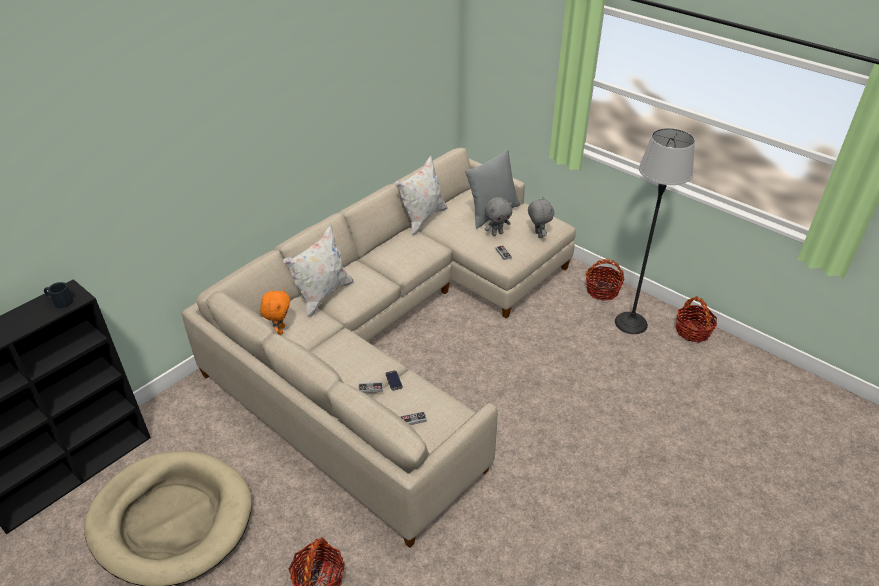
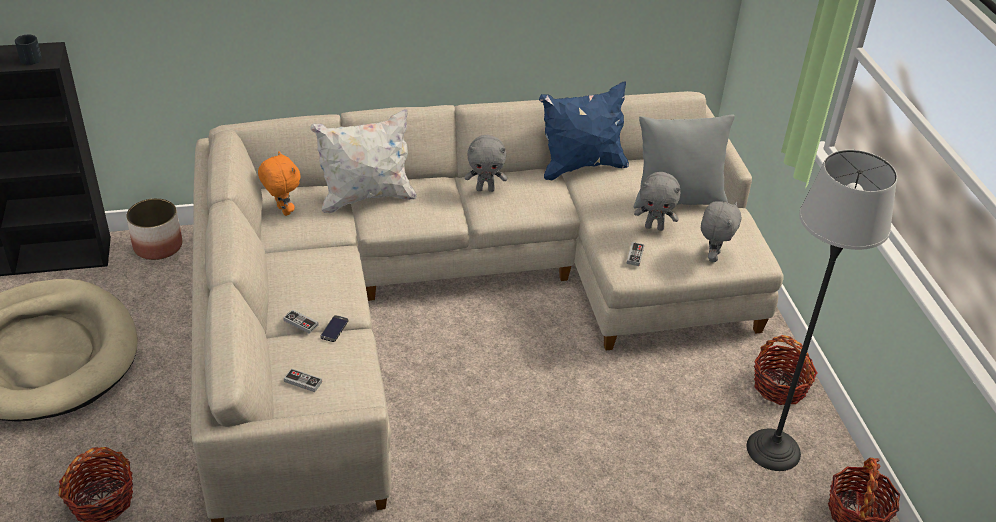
camera: 35 degrees right, 0 degrees up
orange plush toy [260,288,290,335] -> orange plush toy turned 75 degrees counterclockwise [258,151,300,216]
white pillow [395,155,447,236] -> blue pillow [539,81,629,180]
none -> planter [126,198,182,260]
none -> grey plush toy [465,135,507,192]

